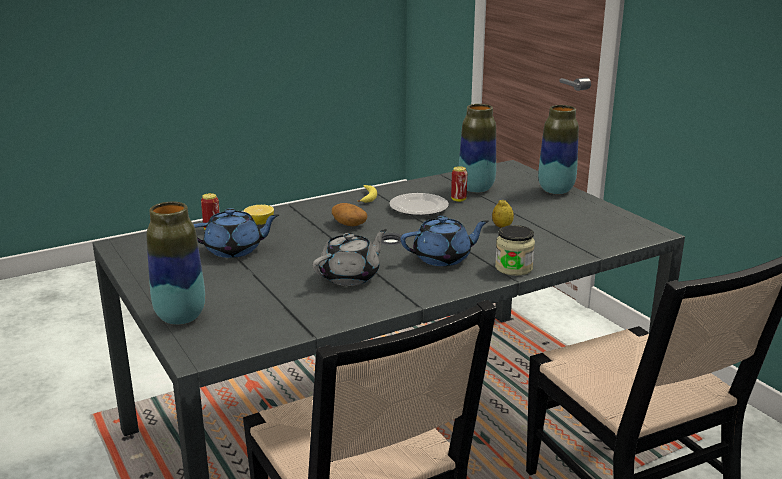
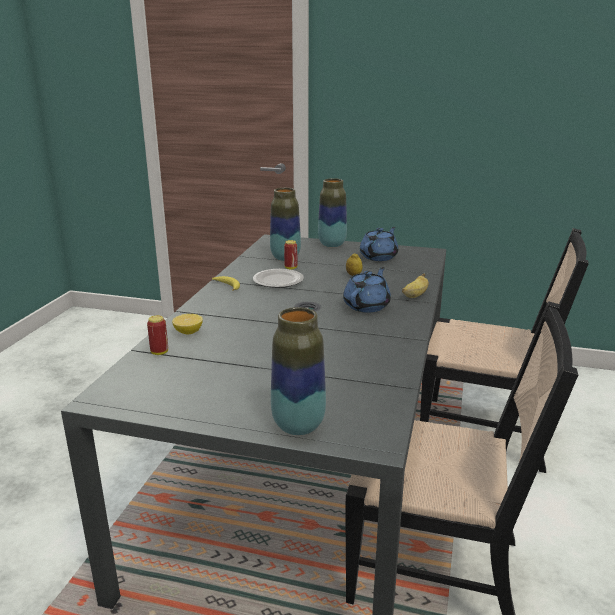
camera: 45 degrees left, 0 degrees up
blue teapot [193,208,279,258] -> blue teapot moved to [360,227,398,261]
grey teapot [313,229,387,286] -> none
potato [332,203,367,226] -> none
jar [495,225,535,276] -> banana [402,273,429,298]

